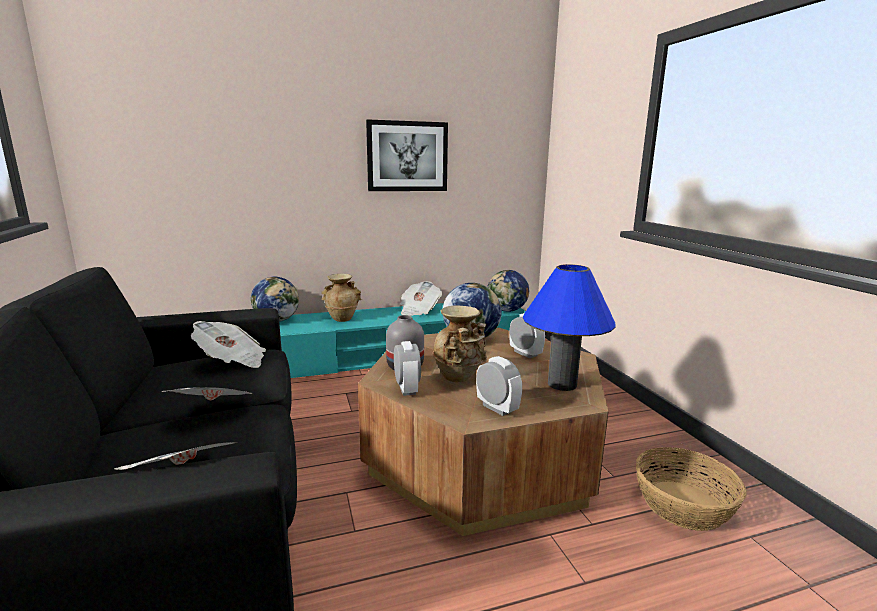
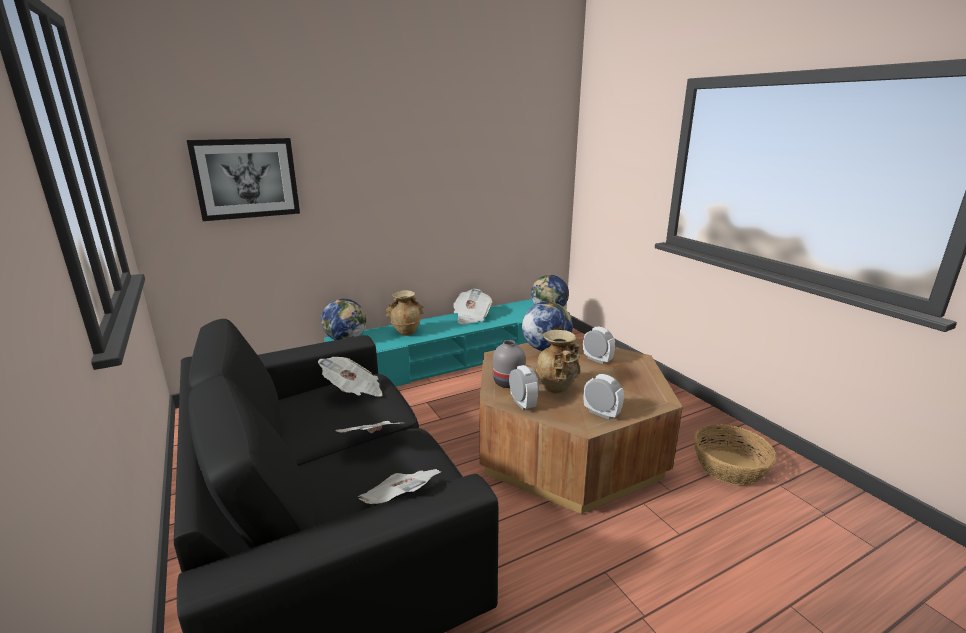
camera: 10 degrees left, 5 degrees up
picture [366,119,448,191] -> picture moved to [187,138,300,221]
blue table lamp [523,264,616,391] -> none

